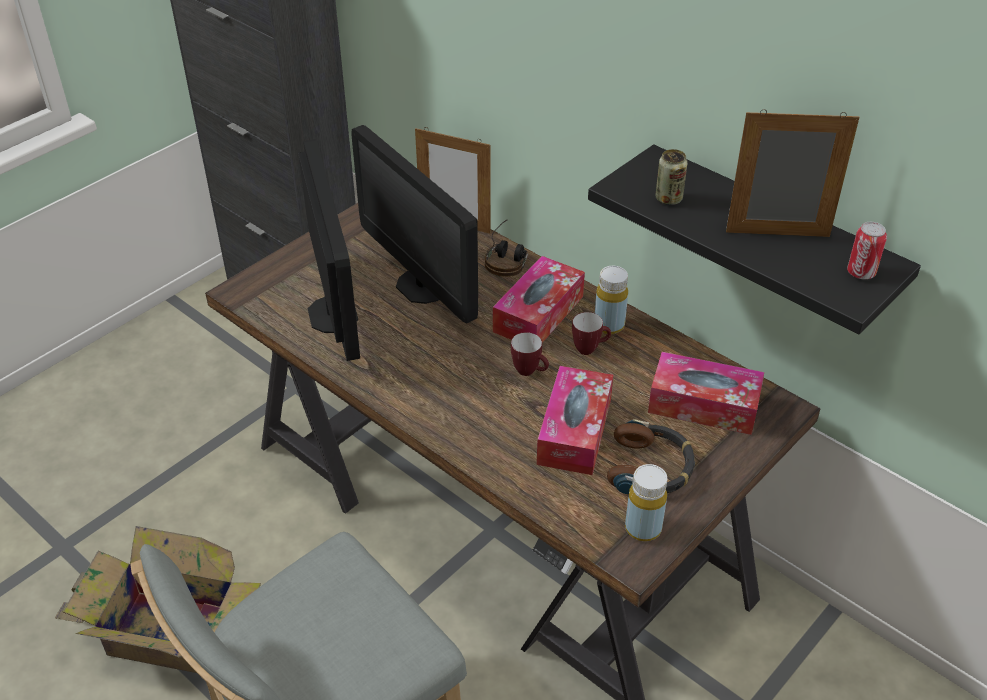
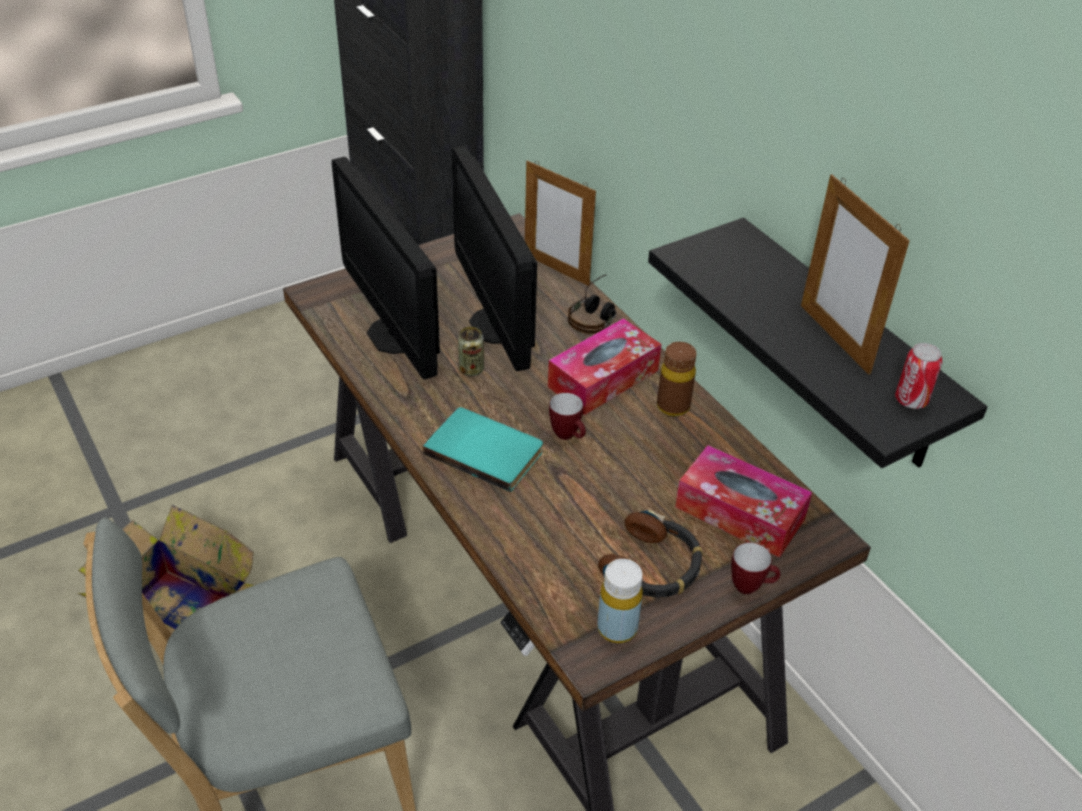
camera: 15 degrees right, 0 degrees up
monitor [298,139,360,361] -> monitor turned 150 degrees clockwise [332,157,440,380]
tissue box [537,366,613,475] -> none
mug [572,312,611,355] -> mug moved to [731,542,780,594]
yellow bottle [595,266,628,334] -> brown bottle [657,342,696,416]
can [655,149,688,205] -> can moved to [458,327,484,376]
picture frame [726,109,859,237] -> picture frame turned 135 degrees counterclockwise [801,174,910,375]
none -> turquoise book [423,407,543,492]

